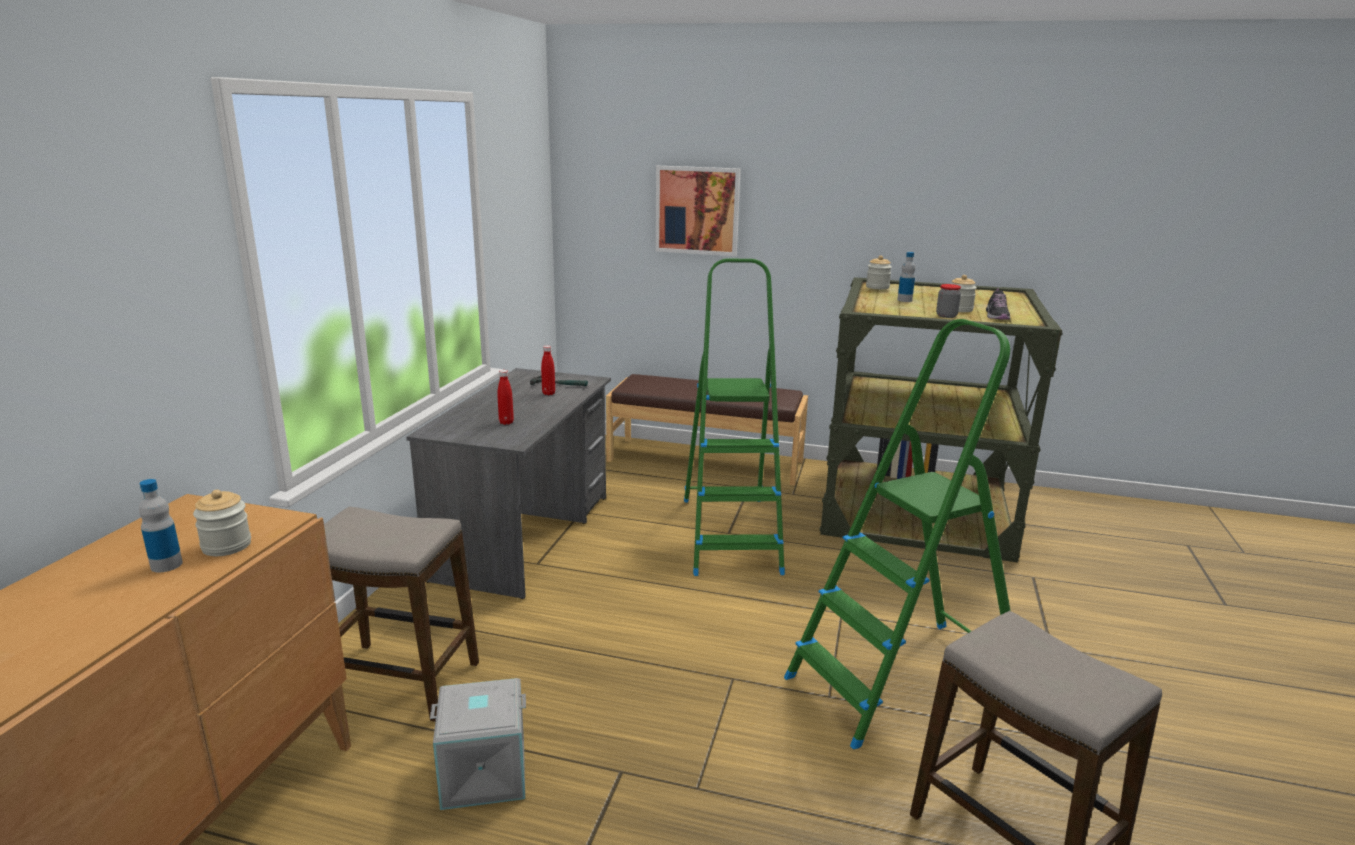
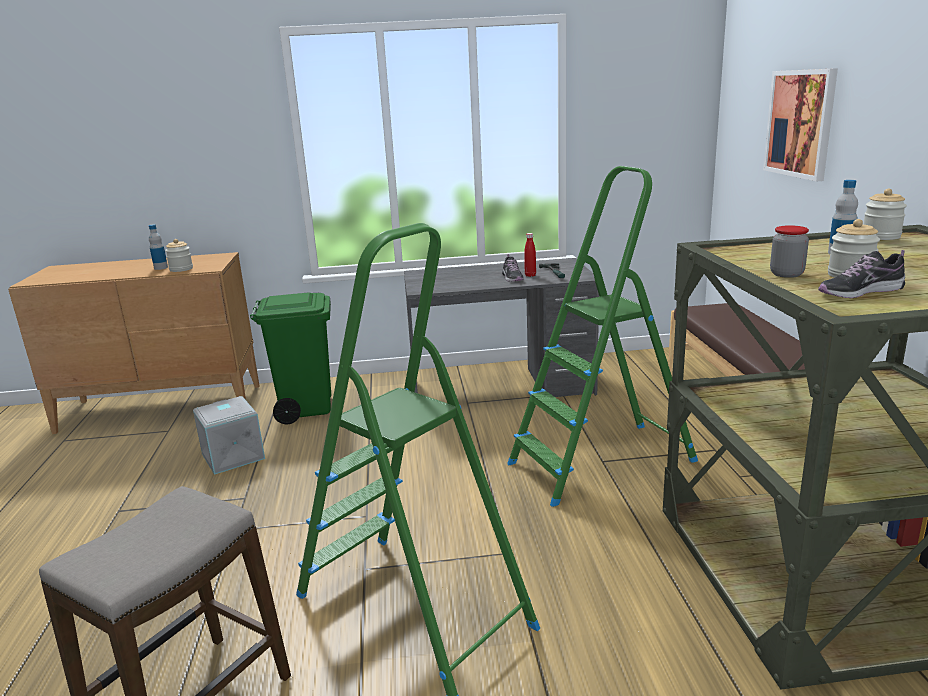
camera: 70 degrees right, 0 degrees up
stool [324,507,479,722] -> green trash can [250,292,331,424]
red bottle [497,370,514,425] -> none
none -> shoe [502,254,524,282]

